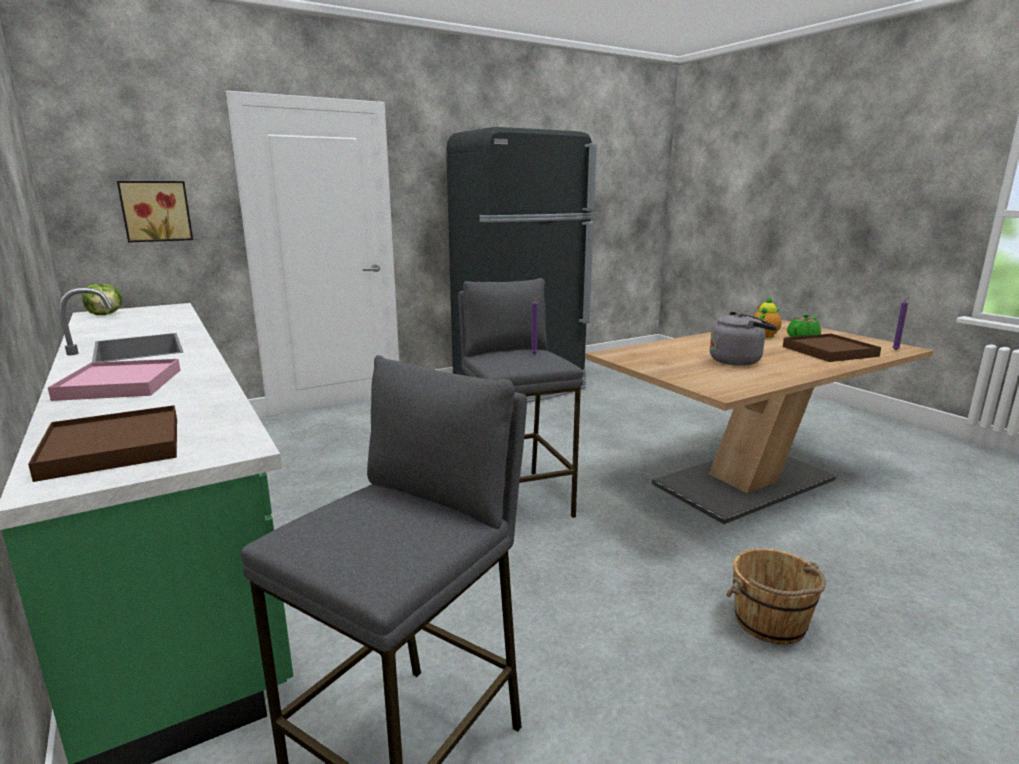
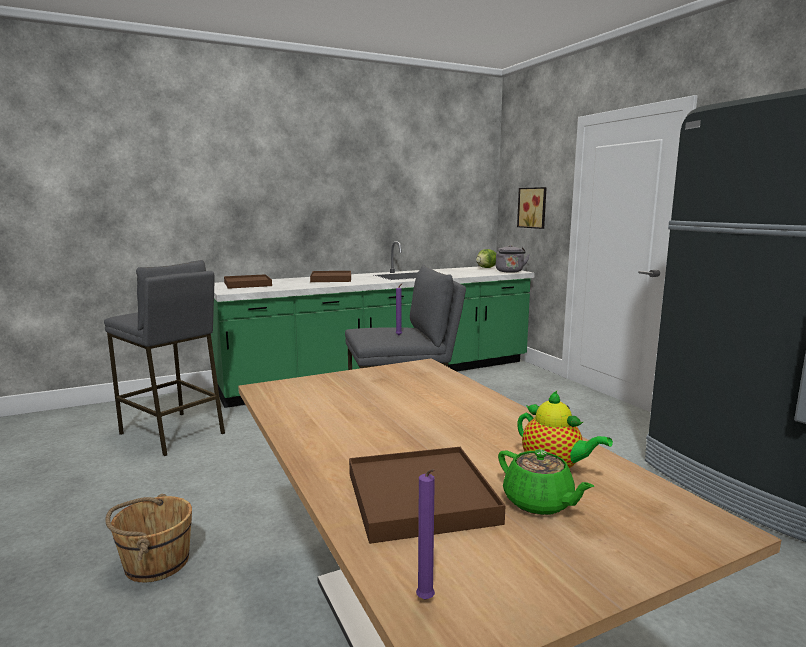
camera: 95 degrees right, 5 degrees down
pink tray [48,359,180,401] -> brown tray [310,271,351,282]
grey kettle [710,312,777,366] -> grey kettle moved to [496,245,530,273]

